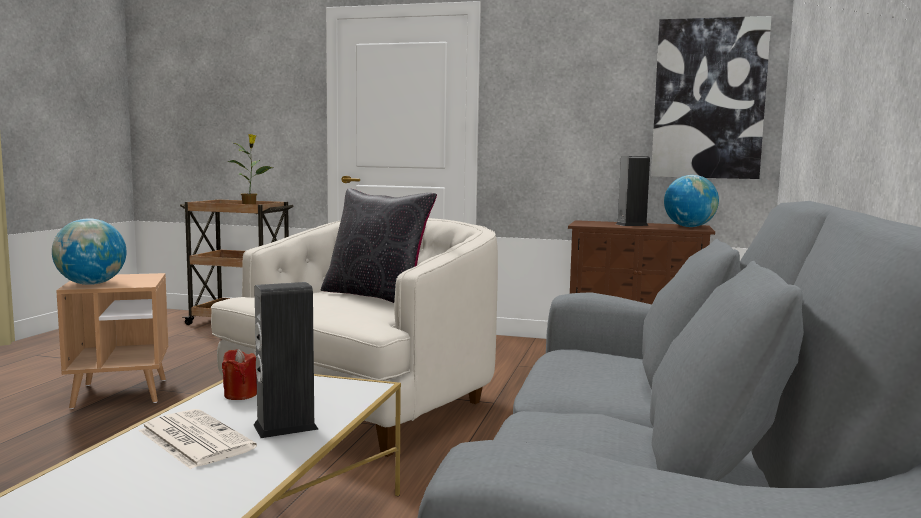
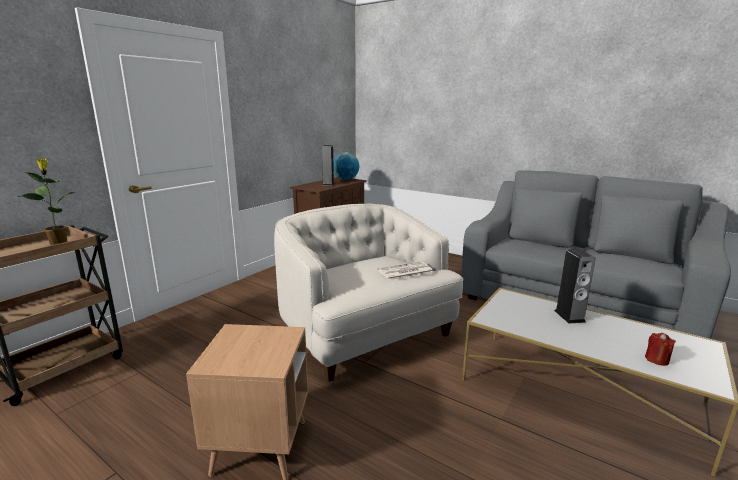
camera: 70 degrees left, 10 degrees up
globe [52,219,127,285] -> none
newspaper [138,409,257,469] -> newspaper moved to [378,261,434,281]
red candle [222,349,257,400] -> red candle moved to [645,333,676,366]
black pillow [321,189,437,303] -> none
picture [651,16,772,179] -> none

